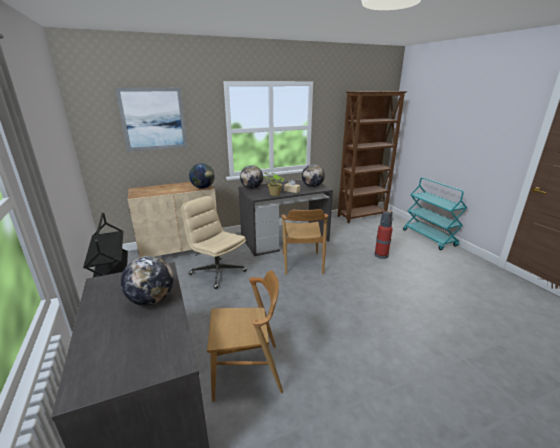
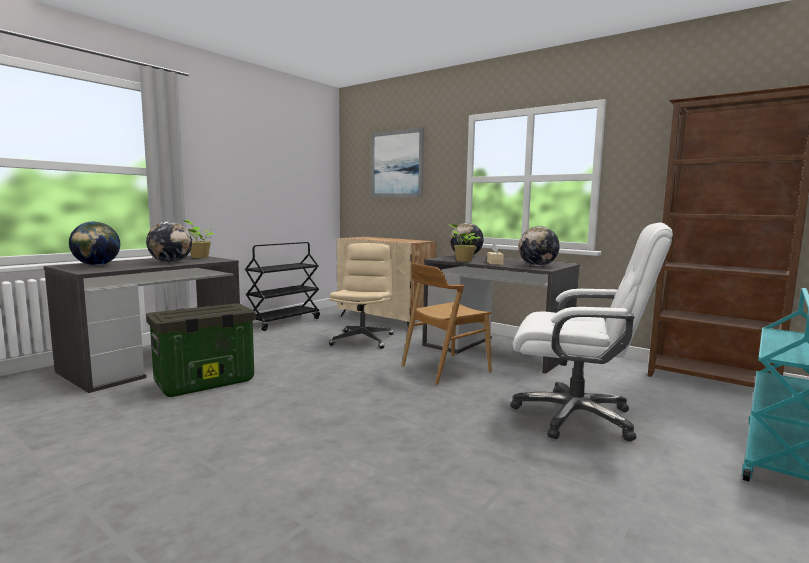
camera: 60 degrees right, 15 degrees down
globe [189,163,215,189] -> globe moved to [69,222,121,266]
brown chair [207,270,283,402] -> storage box [146,303,256,397]
fire extinguisher [374,210,394,259] -> white office chair [511,222,673,441]
none -> potted plant [183,220,214,258]

